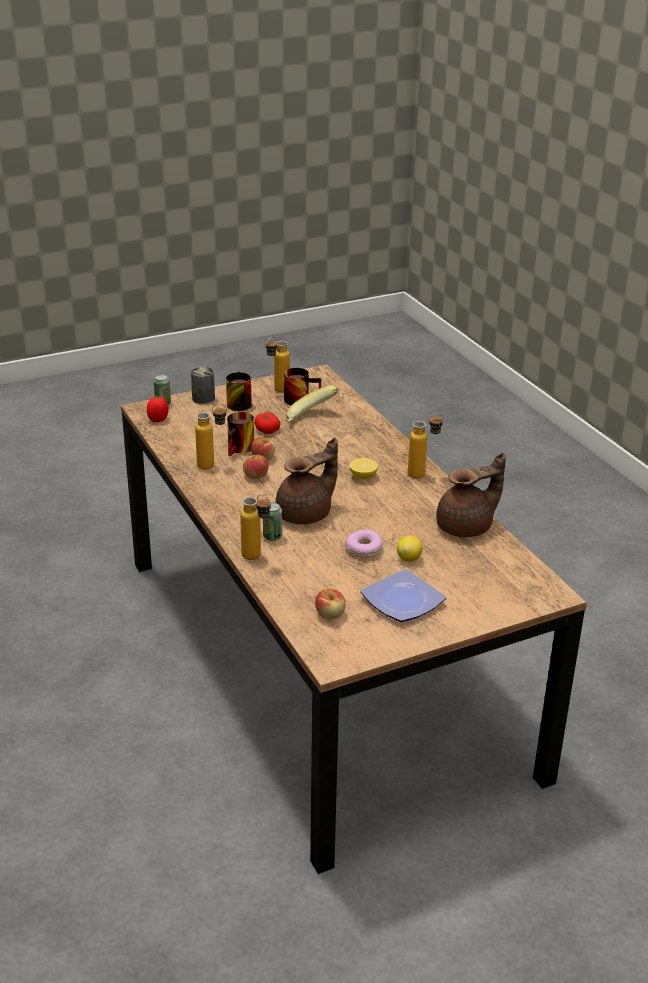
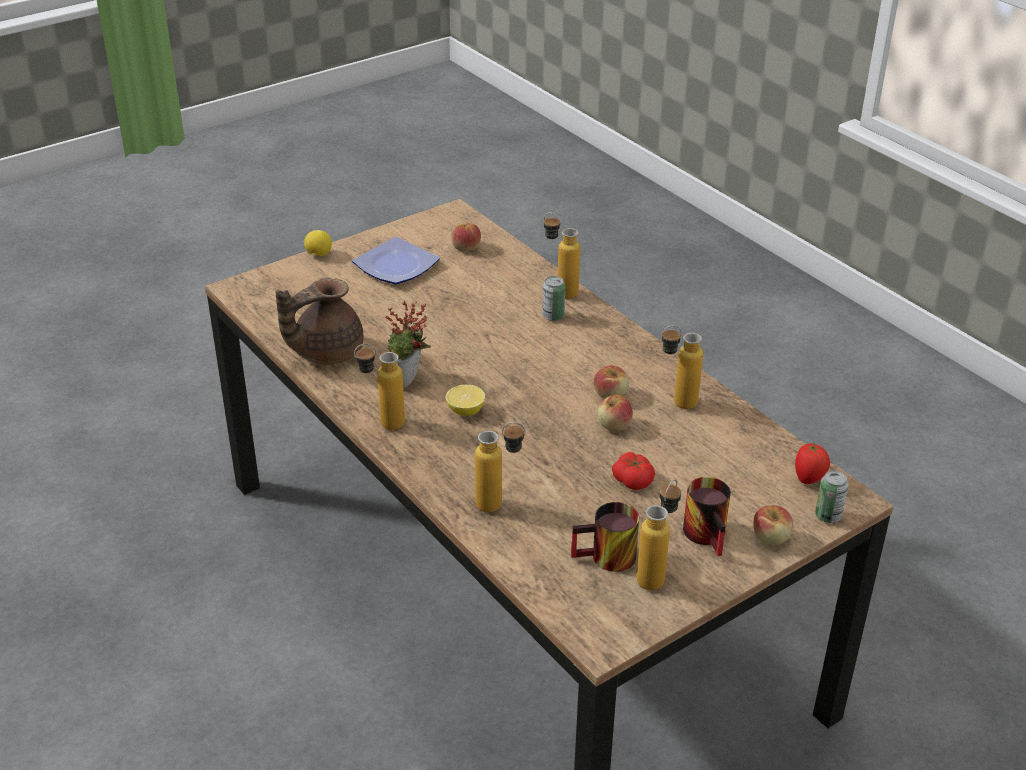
camera: 170 degrees right, 5 degrees up
can [191,367,215,404] -> apple [753,505,793,545]
mug [227,412,254,456] -> none
brown teapot [275,437,338,525] -> none
banana [286,385,338,422] -> none
donut [345,529,383,558] -> none
lemon [397,536,423,562] -> lemon moved to [304,230,332,256]
none -> potted plant [385,301,431,388]
none -> bottle [475,422,526,512]

